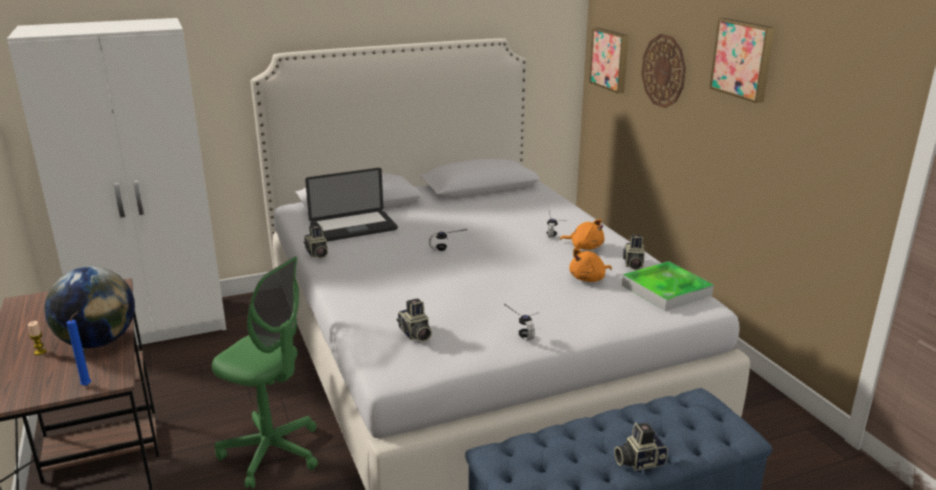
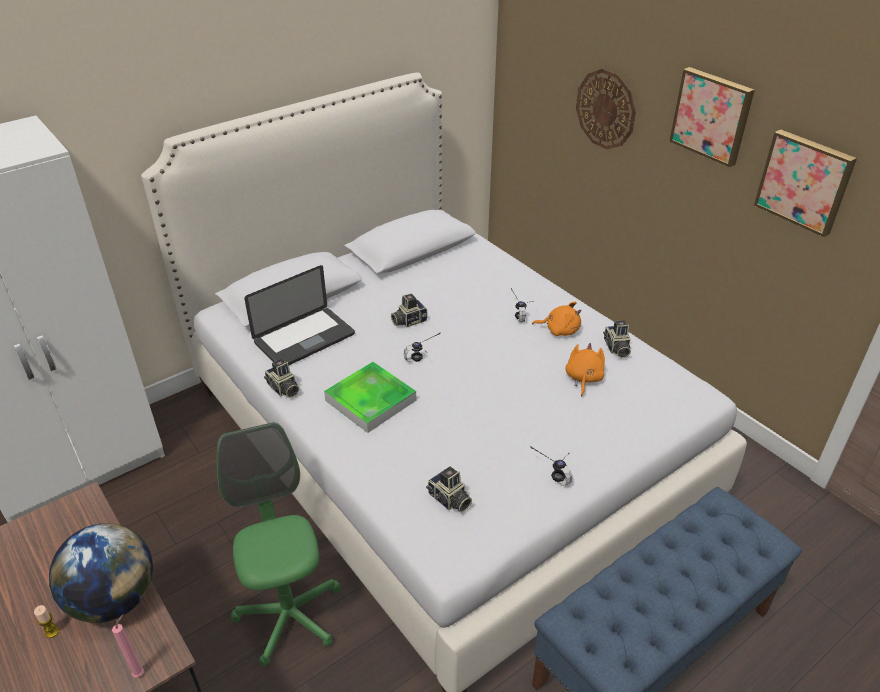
camera: 15 degrees left, 15 degrees up
blue candle [67,311,91,386] -> pink candle [112,615,144,678]
green office chair [212,256,318,488] -> green office chair turned 120 degrees counterclockwise [217,422,341,667]
orange plush toy [569,248,612,282] -> orange plush toy turned 150 degrees clockwise [566,343,605,396]
picture [589,27,629,93] -> picture moved to [754,130,857,237]
camera [614,423,668,471] -> camera moved to [391,294,428,328]
tray [622,261,714,311] -> tray moved to [324,362,416,433]

